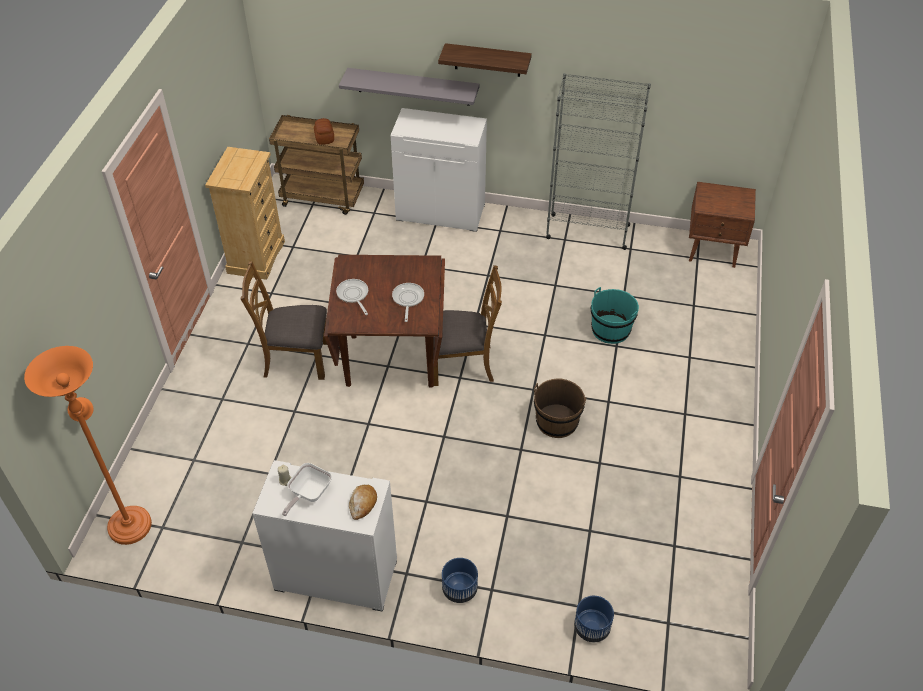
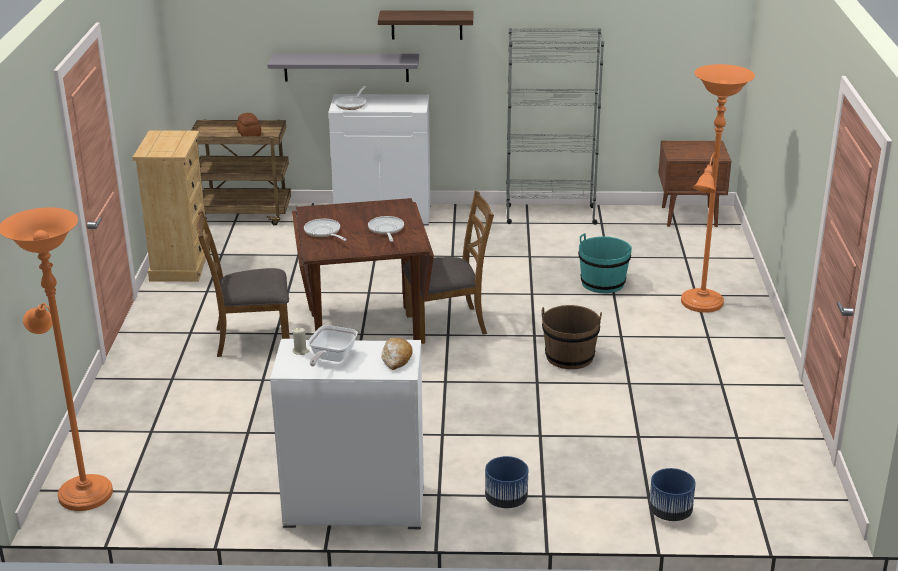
camera: 10 degrees left, 20 degrees down
none -> frying pan [335,86,366,110]
none -> orange floor lamp [681,64,755,313]

